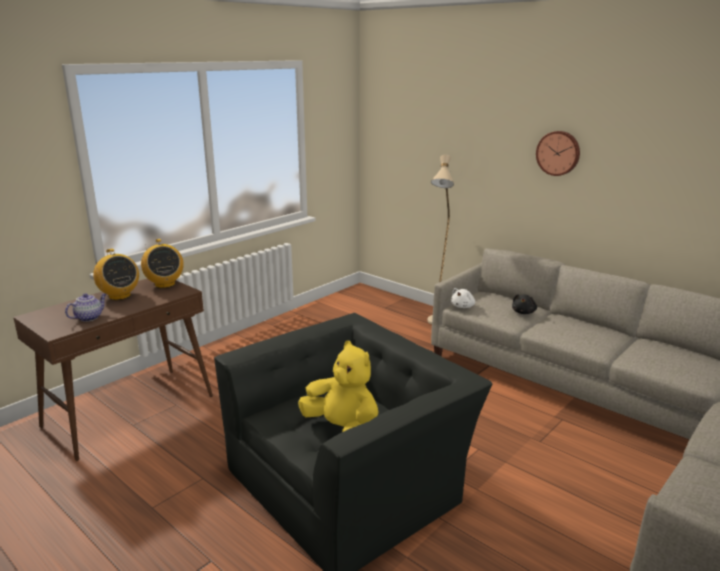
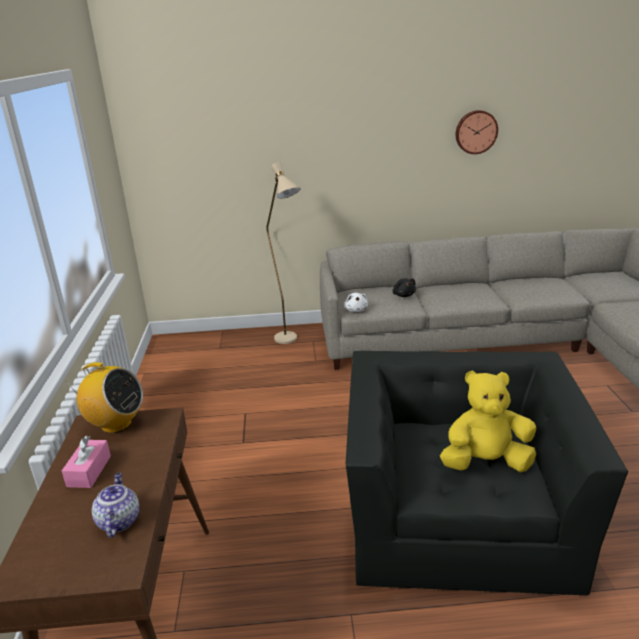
camera: 45 degrees left, 5 degrees up
radio [93,249,139,300] -> pink tissue box [62,435,111,488]
wall clock [536,131,580,176] -> wall clock moved to [456,110,498,154]

